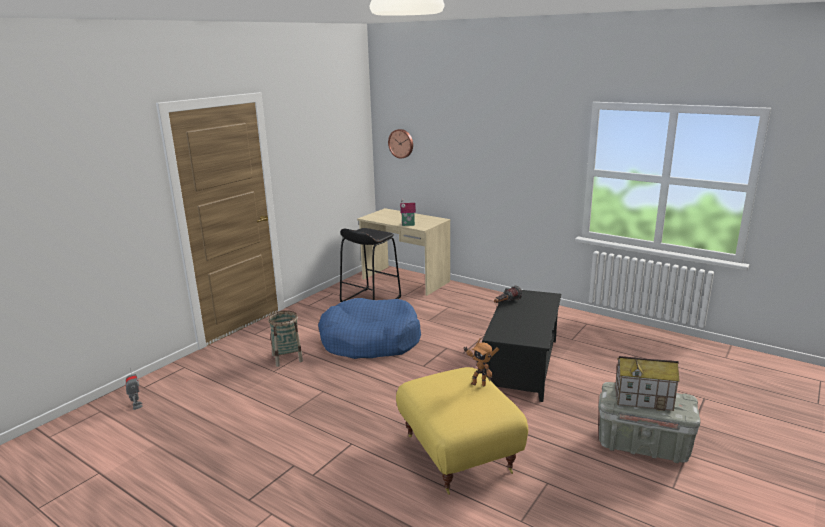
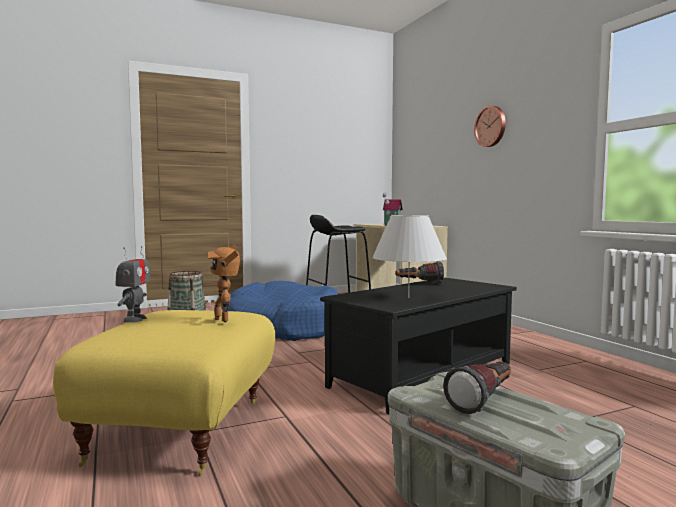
camera: 30 degrees right, 15 degrees down
toy robot [126,369,143,410] -> toy robot moved to [115,246,150,322]
wall clock [388,129,413,159] -> wall clock moved to [474,106,506,147]
toy house [615,356,679,411] -> flashlight [443,361,511,414]
none -> white table lamp [372,215,447,298]

